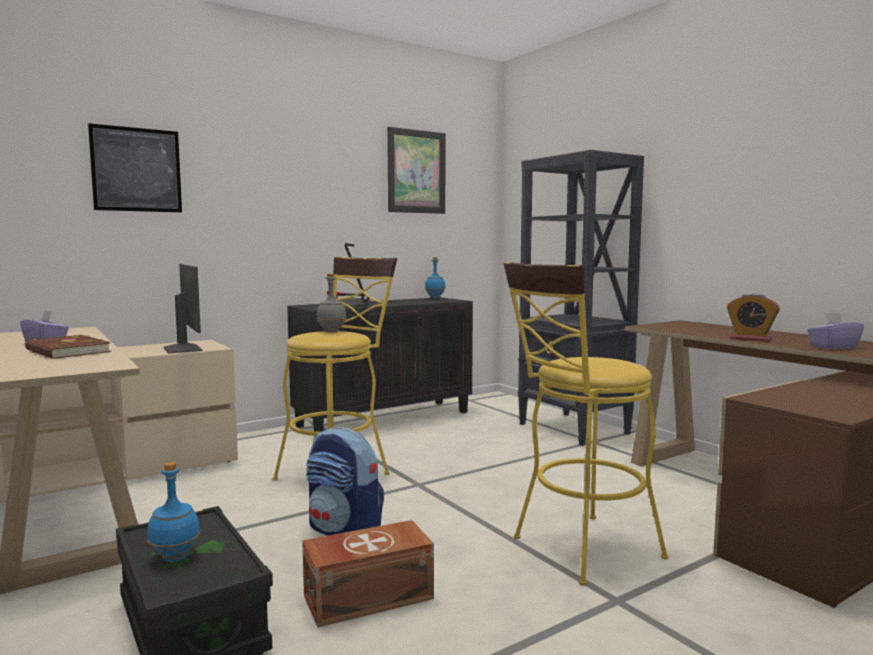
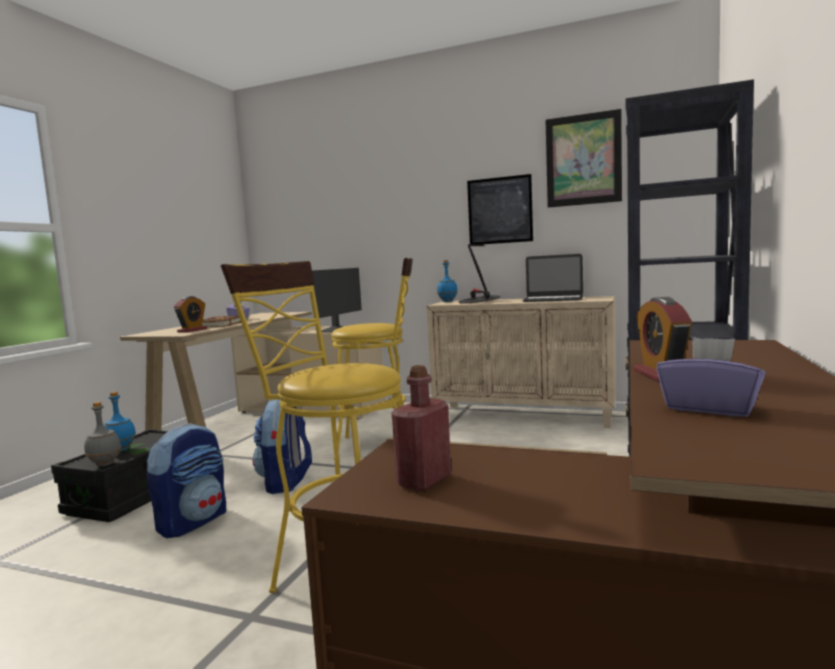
camera: 55 degrees right, 0 degrees up
picture [88,123,182,212] -> picture moved to [467,174,533,244]
black cabinet [287,297,473,432] -> beige cabinet [427,296,616,428]
brown storage box [302,520,434,628] -> backpack [147,423,226,538]
grey bottle [317,273,346,333] -> grey bottle moved to [84,402,121,467]
blue bottle [425,257,445,298] -> blue bottle moved to [437,260,458,302]
none -> alarm clock [174,296,207,333]
none -> red bottle [392,365,451,491]
none -> laptop [522,254,583,302]

